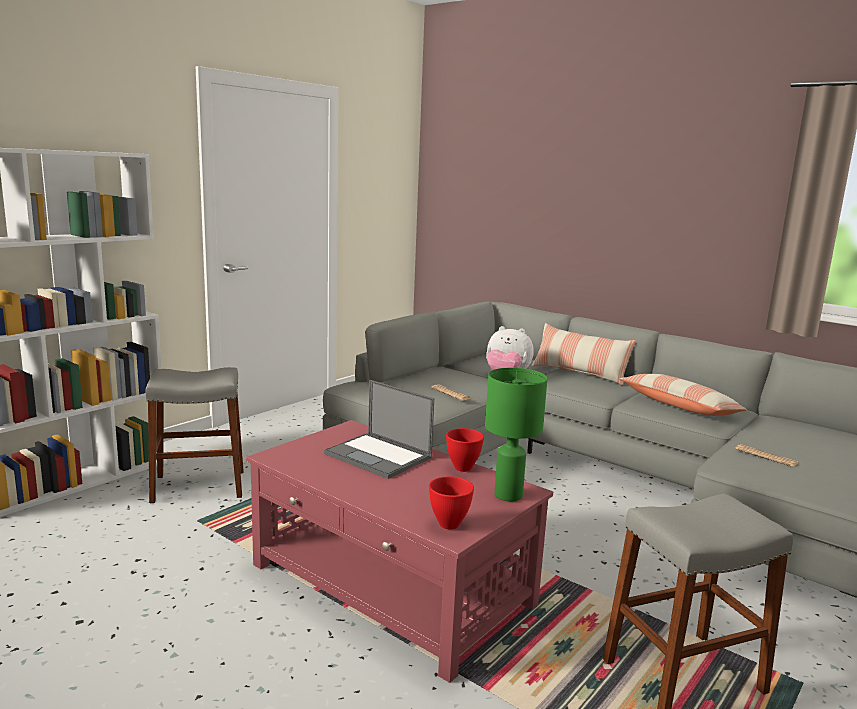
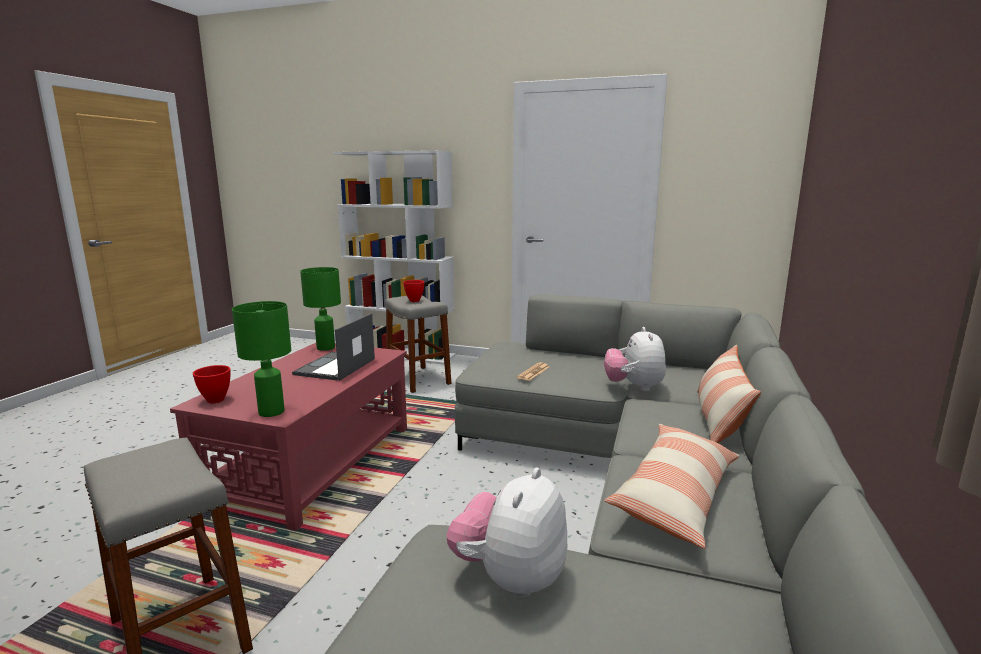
camera: 70 degrees right, 0 degrees up
red bowl [446,428,484,472] -> red bowl moved to [403,280,425,302]
newspaper [735,444,798,467] -> plush toy [447,468,567,598]
none -> green table lamp [300,267,341,351]

